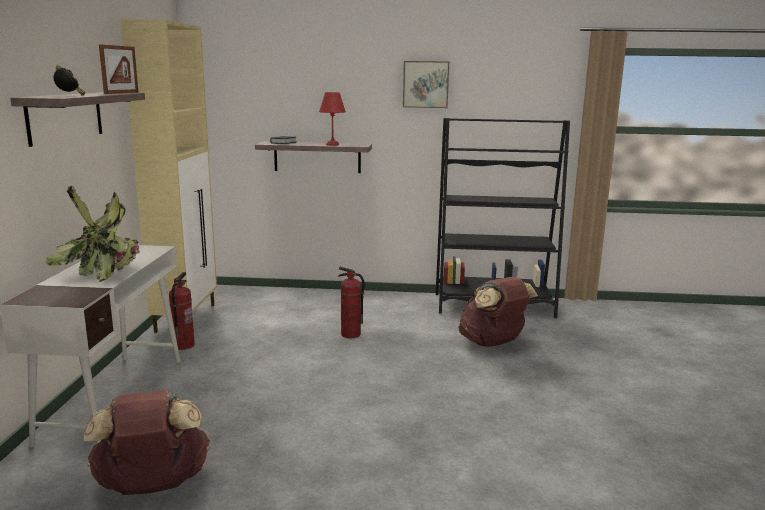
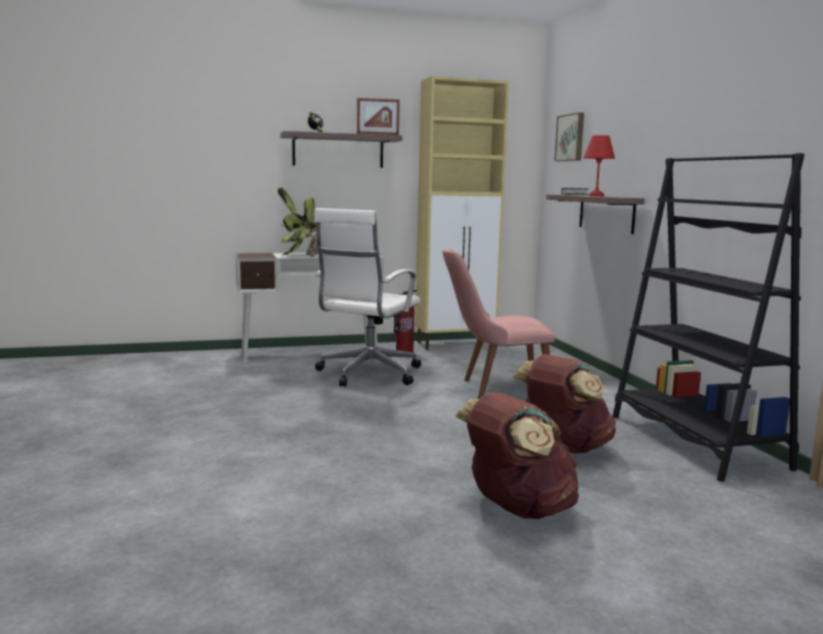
camera: 70 degrees right, 5 degrees down
brown backpack [84,390,210,495] -> brown backpack moved to [455,392,579,519]
fire extinguisher [338,267,365,338] -> pink chair [443,248,555,399]
picture [403,61,449,108] -> picture moved to [554,113,584,161]
none -> white office chair [314,208,421,387]

